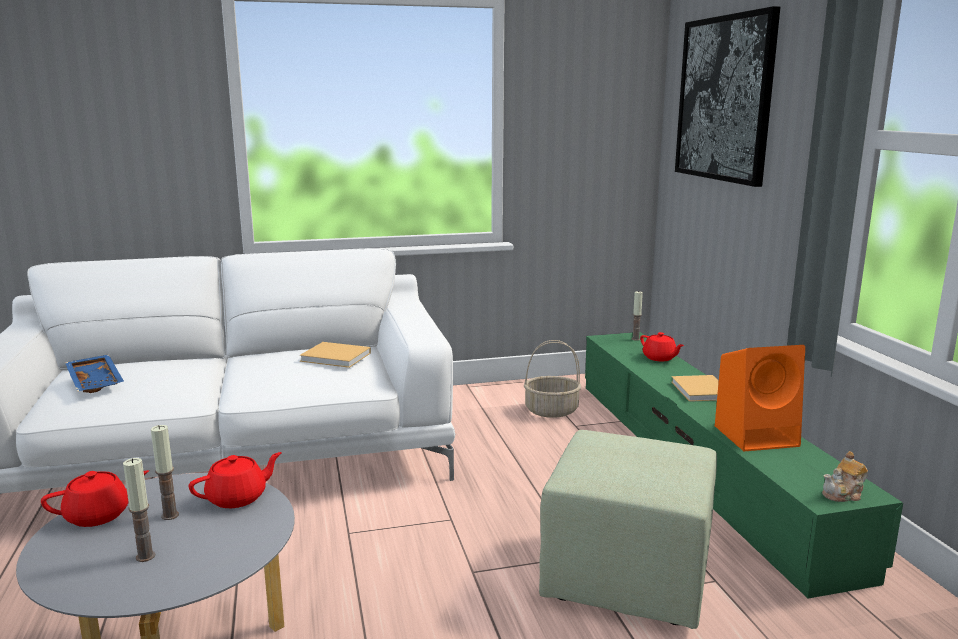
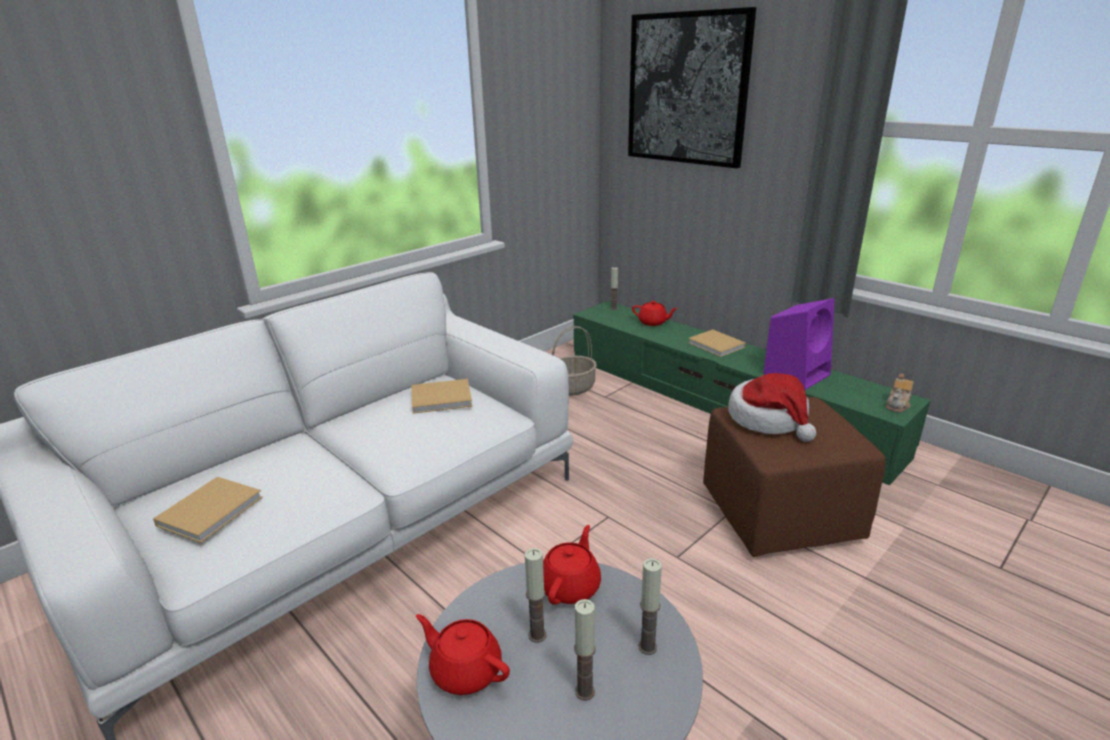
camera: 30 degrees left, 10 degrees up
red teapot [41,470,149,527] -> red teapot turned 90 degrees counterclockwise [416,614,510,695]
blue tray [65,354,124,393] -> beige book [153,477,263,543]
green ottoman [539,430,717,629] -> brown ottoman [703,397,885,557]
orange speaker [715,345,805,451] -> purple speaker [763,298,834,390]
none -> candle [638,558,662,655]
none -> hat [728,373,816,442]

